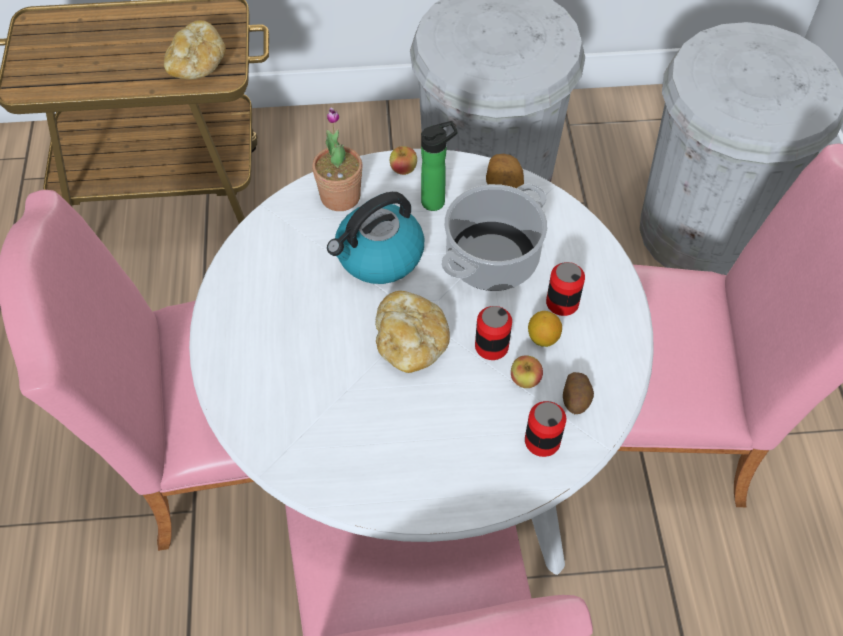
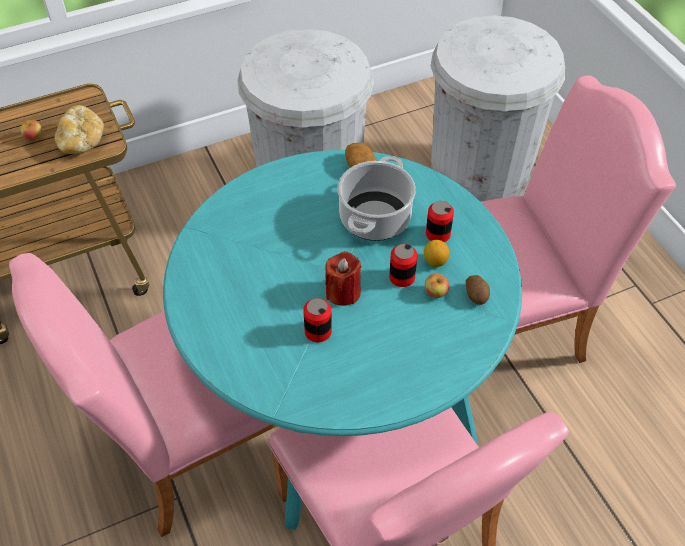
camera: 20 degrees left, 5 degrees down
white dining table [189,149,654,575] -> turquoise dining table [163,150,522,530]
potted plant [312,108,362,211] -> none
kettle [327,192,424,284] -> none
bread [375,291,450,373] -> red candle [325,251,362,306]
apple [390,146,417,175] -> apple moved to [21,120,42,141]
bottle [421,121,458,211] -> none
can [525,401,566,457] -> can moved to [303,298,332,342]

